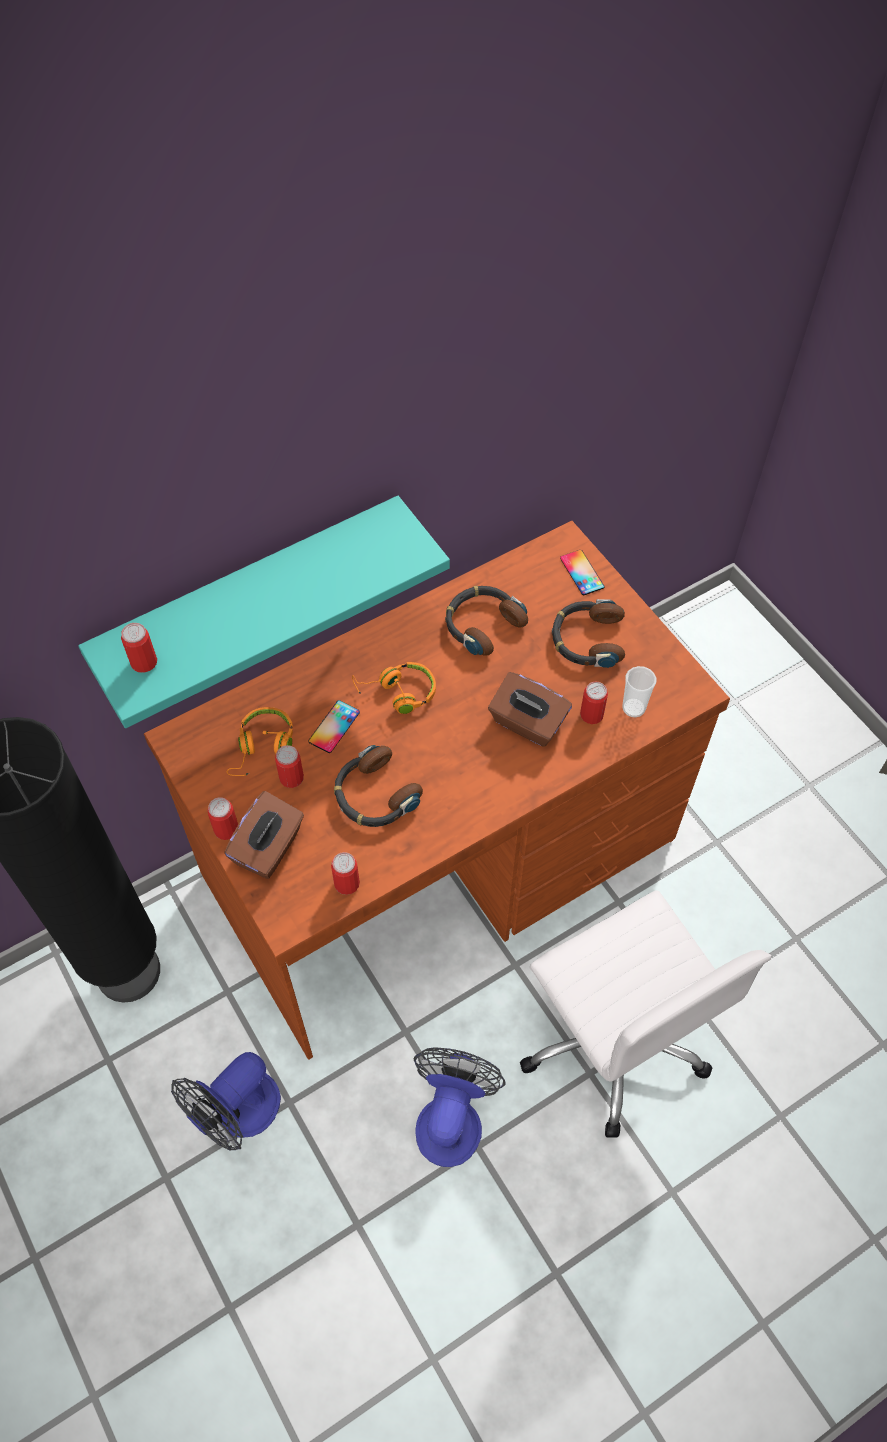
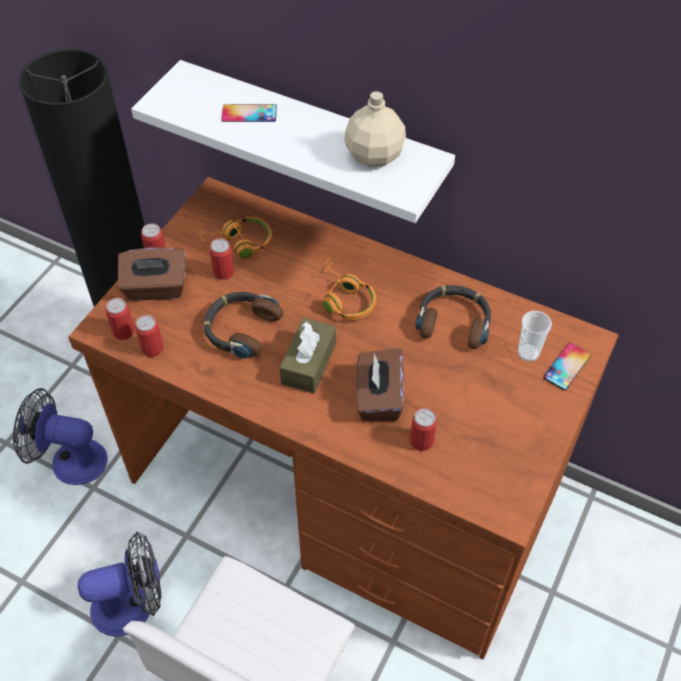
camera: 60 degrees right, 5 degrees down
turquoise shelf [78,496,450,728] -> white shelf [131,60,455,223]
can [121,623,157,673] -> can moved to [105,298,135,340]
phone [308,700,360,753] -> phone moved to [222,104,277,122]
headphones [552,599,625,668] -> none
cup [622,666,656,717] -> cup moved to [517,311,552,361]
none -> brown tissue box [280,318,336,394]
none -> beige bottle [344,91,406,167]

